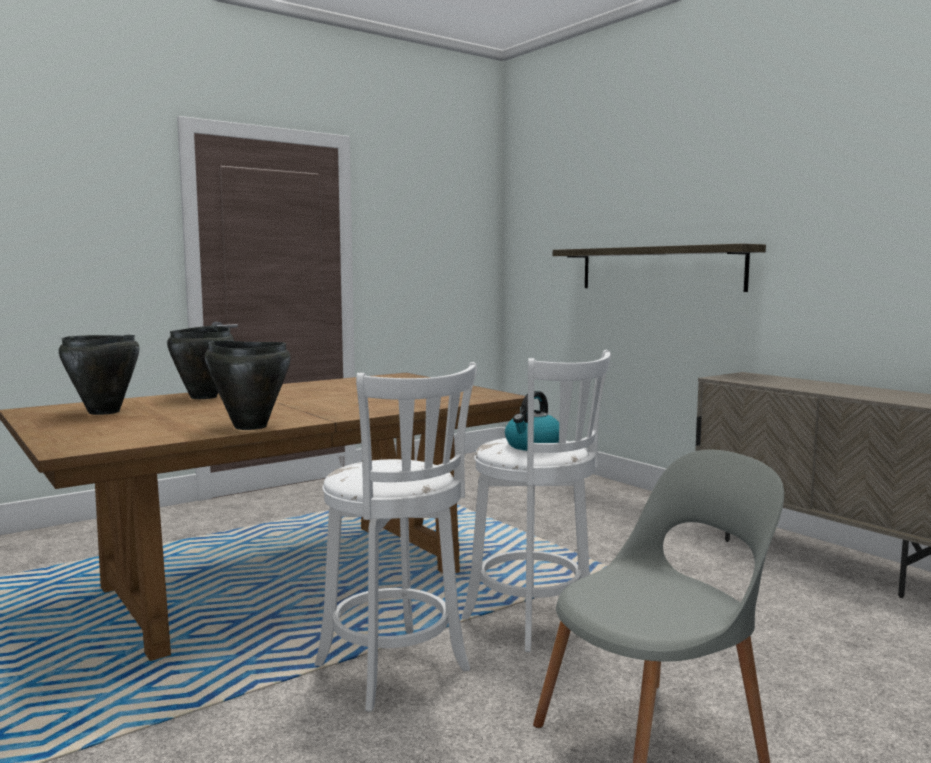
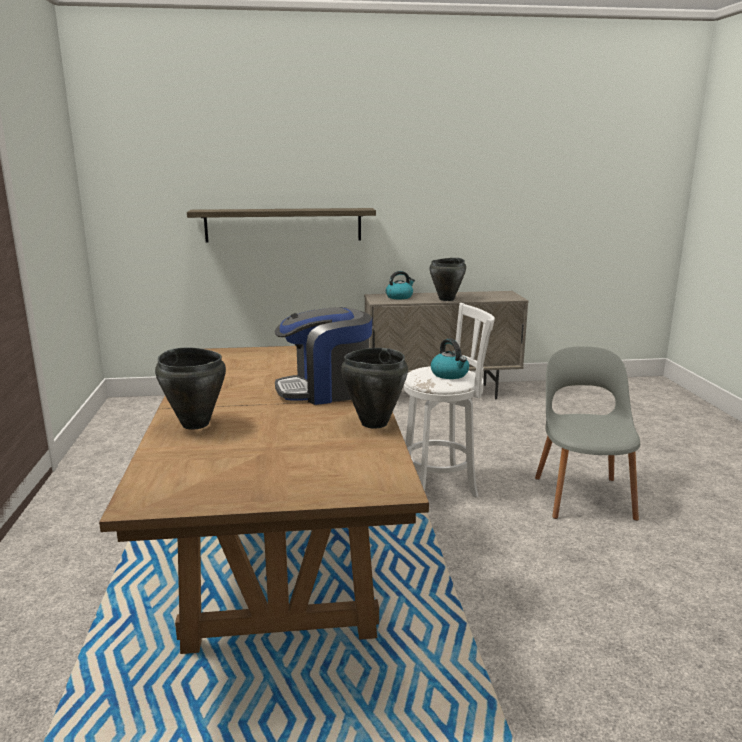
camera: 60 degrees left, 10 degrees up
black cooking pot [59,335,139,415] -> black cooking pot moved to [429,258,466,301]
white stool [314,362,477,712] -> none
none -> coffee machine [275,307,372,405]
none -> kettle [386,271,415,299]

